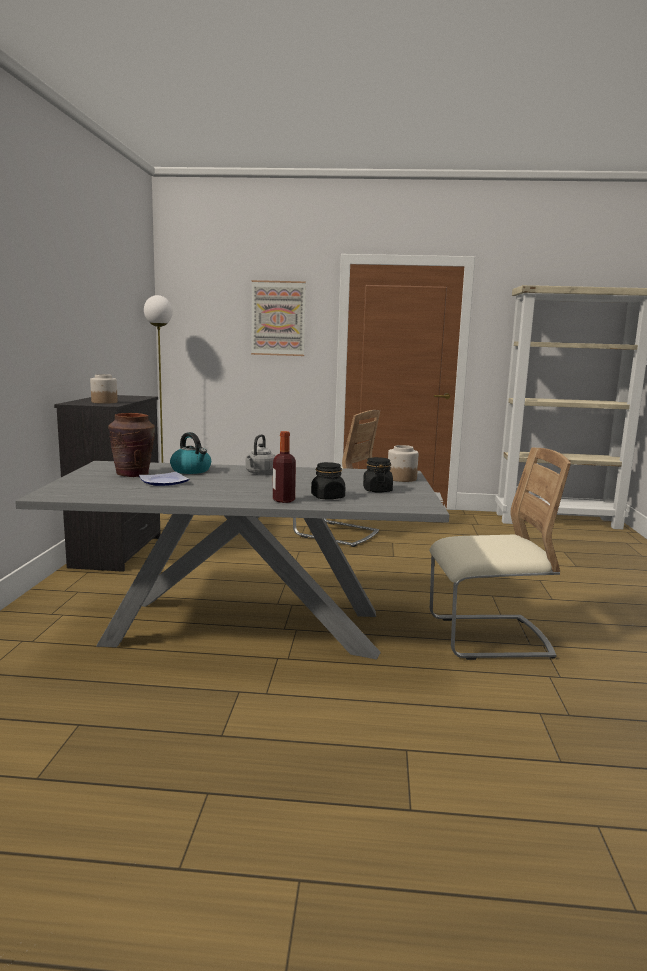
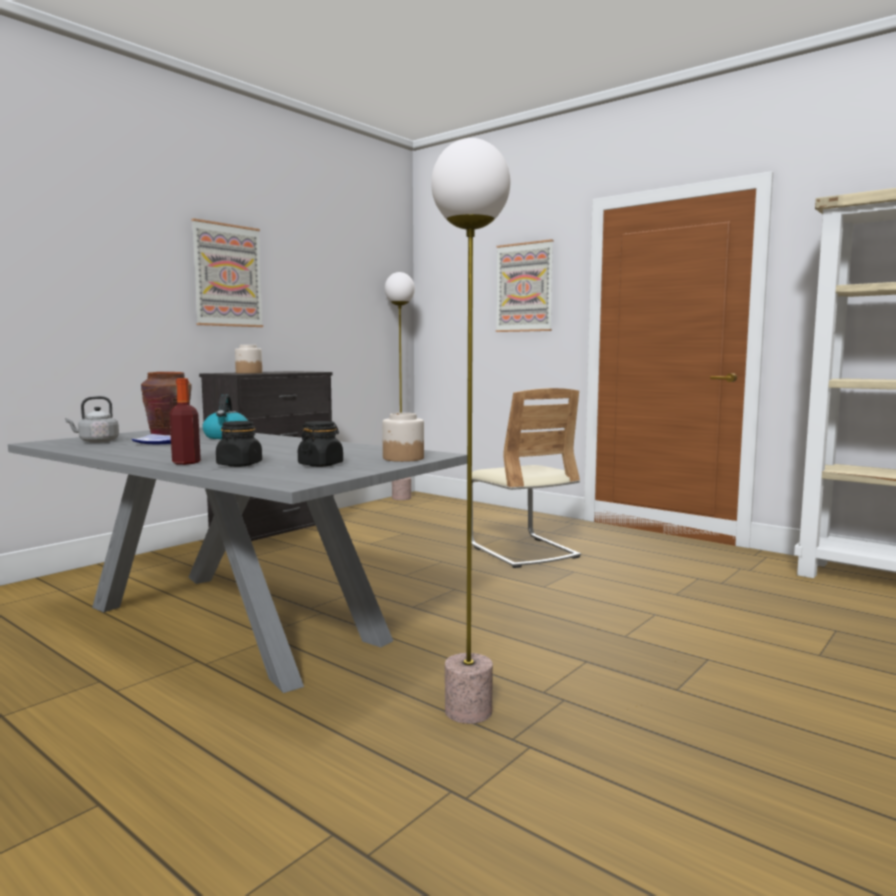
camera: 35 degrees right, 5 degrees down
grey kettle [246,434,275,475] -> grey kettle moved to [65,396,119,443]
beige chair [429,448,571,660] -> floor lamp [431,138,510,724]
none -> picture [191,218,263,327]

